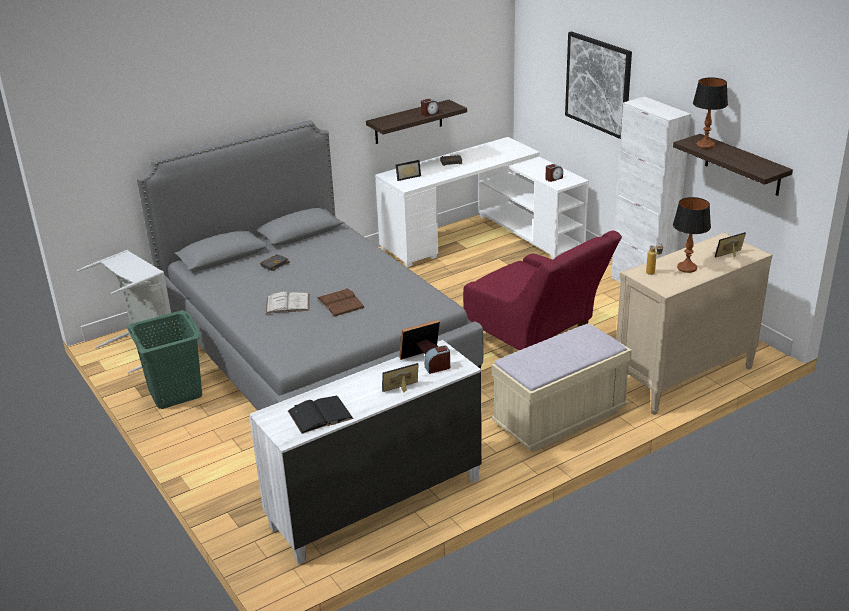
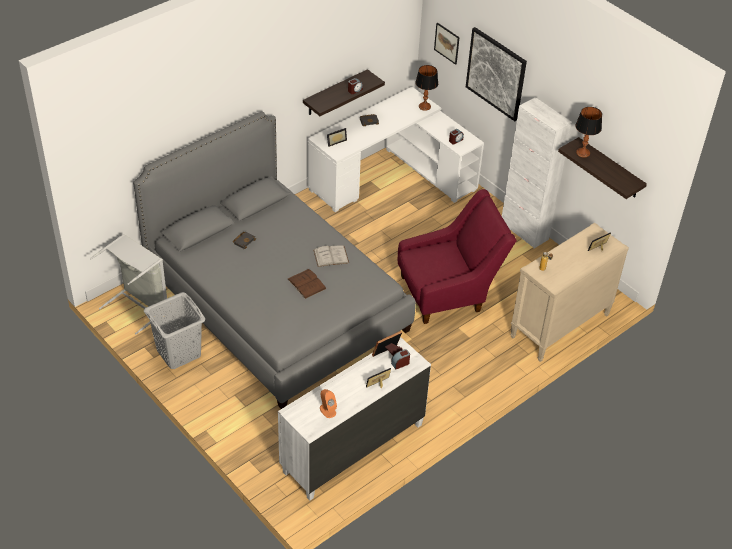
camera: 10 degrees left, 15 degrees up
green laundry basket [127,310,202,409] -> grey laundry basket [144,292,205,369]
white book [266,291,309,314] -> white book moved to [313,245,349,267]
black book [288,396,354,434] -> orange speaker [320,389,337,418]
red armchair [463,231,622,350] -> red armchair turned 60 degrees counterclockwise [398,189,517,324]
beige bench [492,324,632,452] -> none
table lamp [673,197,711,273] -> table lamp moved to [415,65,438,111]
none -> picture [434,23,460,65]

